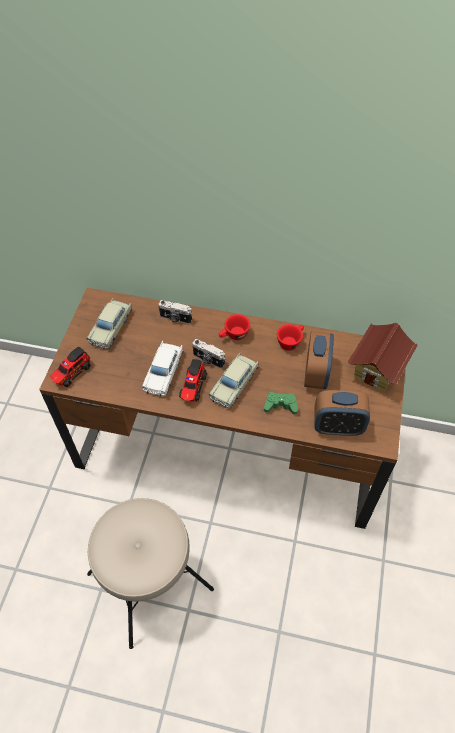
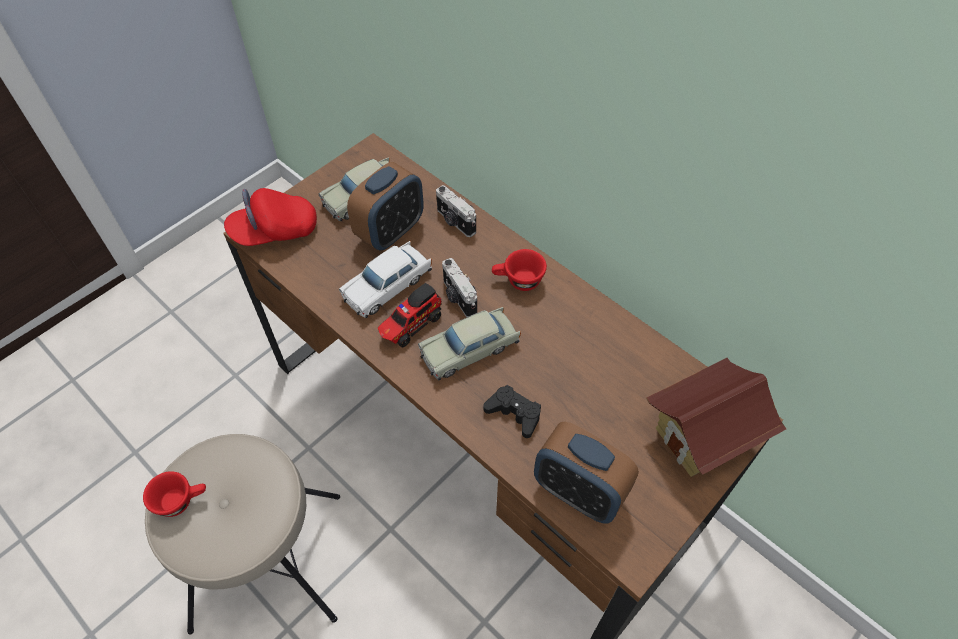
camera: 30 degrees right, 0 degrees up
toy truck [50,347,91,387] -> red cap [224,188,317,246]
green game controller [264,392,298,415] -> black game controller [484,385,541,438]
red cup [277,324,304,351] -> red cup moved to [143,471,206,517]
alarm clock [304,331,334,389] -> alarm clock moved to [347,162,424,251]

